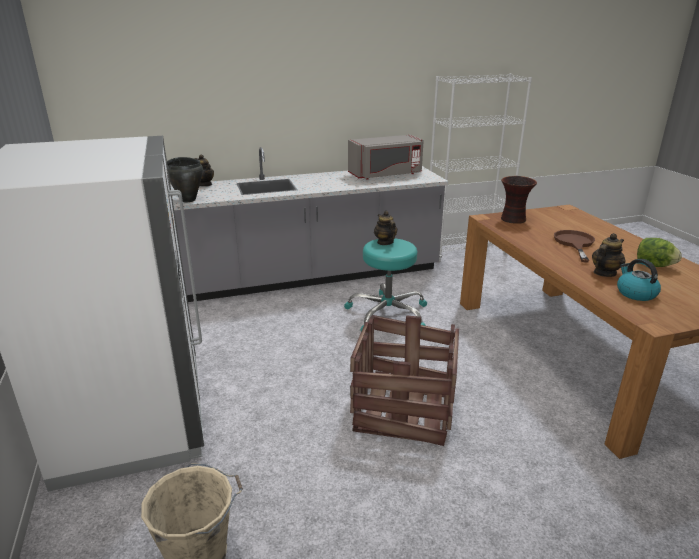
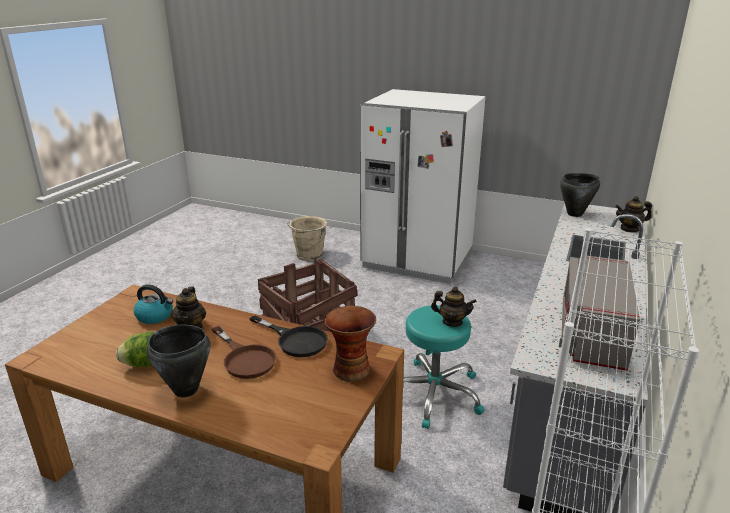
camera: 130 degrees right, 0 degrees up
none -> black cooking pot [147,325,211,397]
none -> black frying pan [249,315,328,357]

